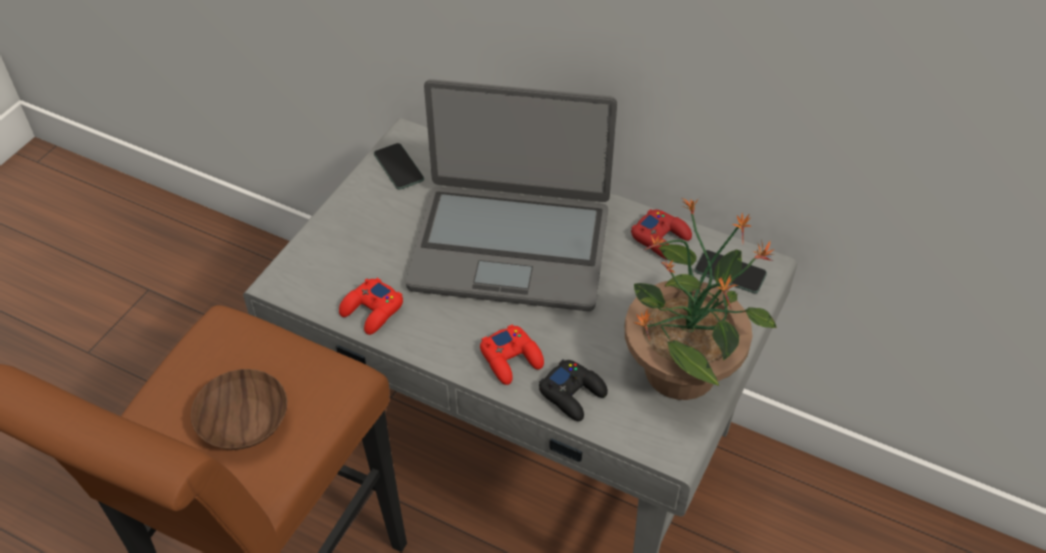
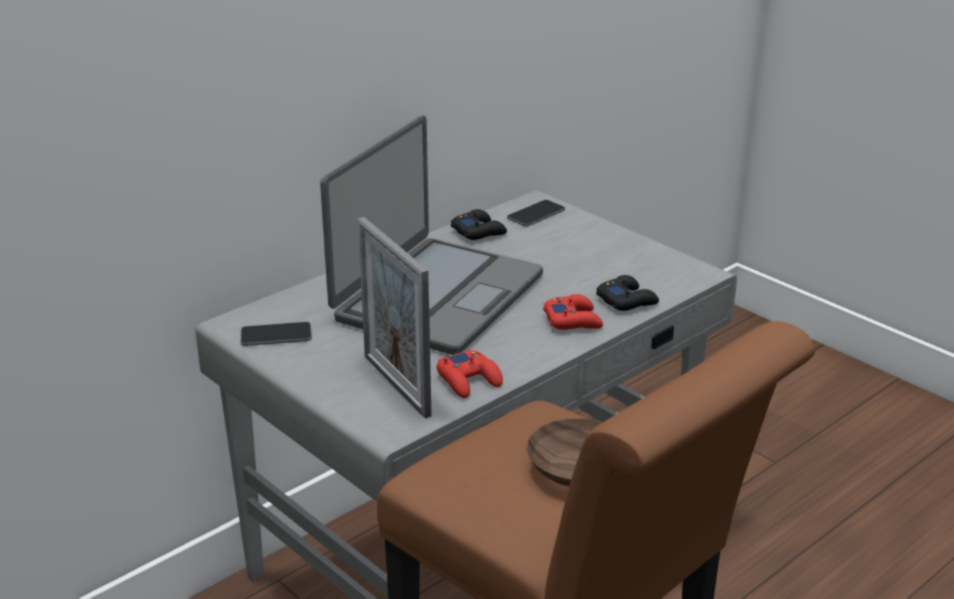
camera: 70 degrees left, 20 degrees down
potted plant [625,198,777,400] -> none
red game controller [631,209,692,260] -> black game controller [451,209,507,240]
none -> picture frame [358,217,431,418]

